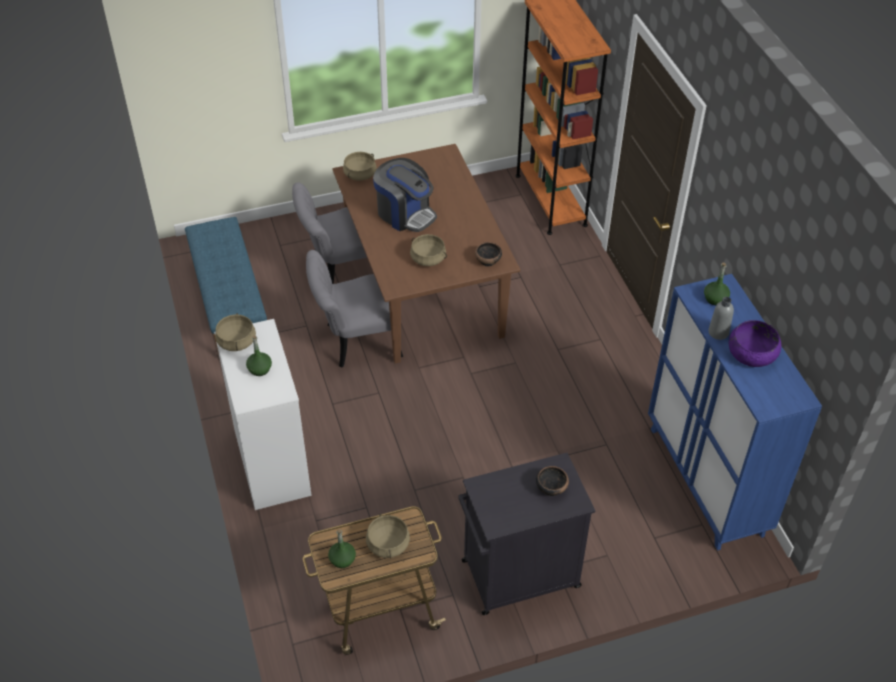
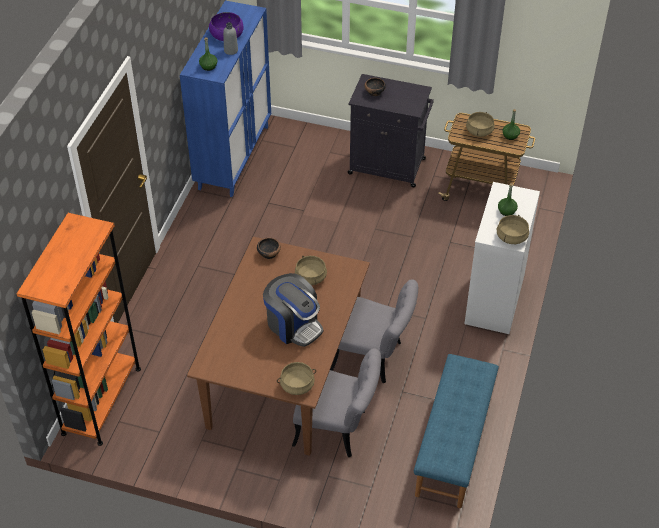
camera: 145 degrees left, 0 degrees up
coffee machine [373,158,437,232] -> coffee machine turned 150 degrees clockwise [263,273,323,347]

